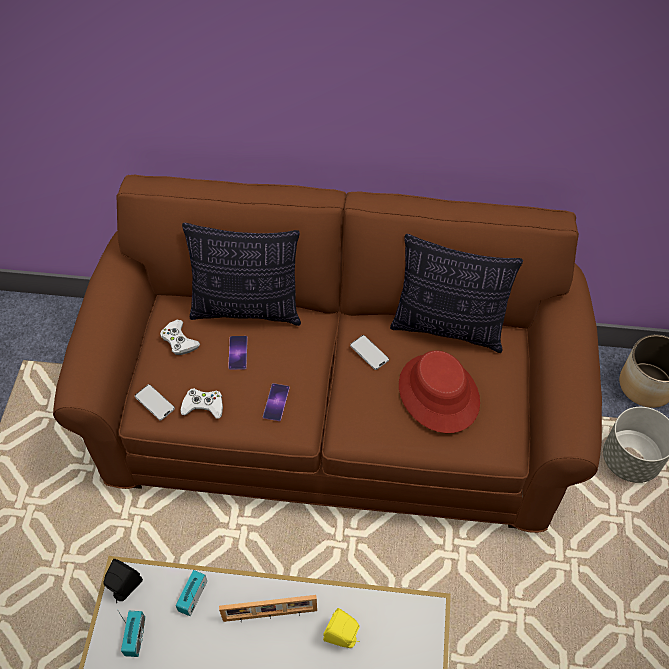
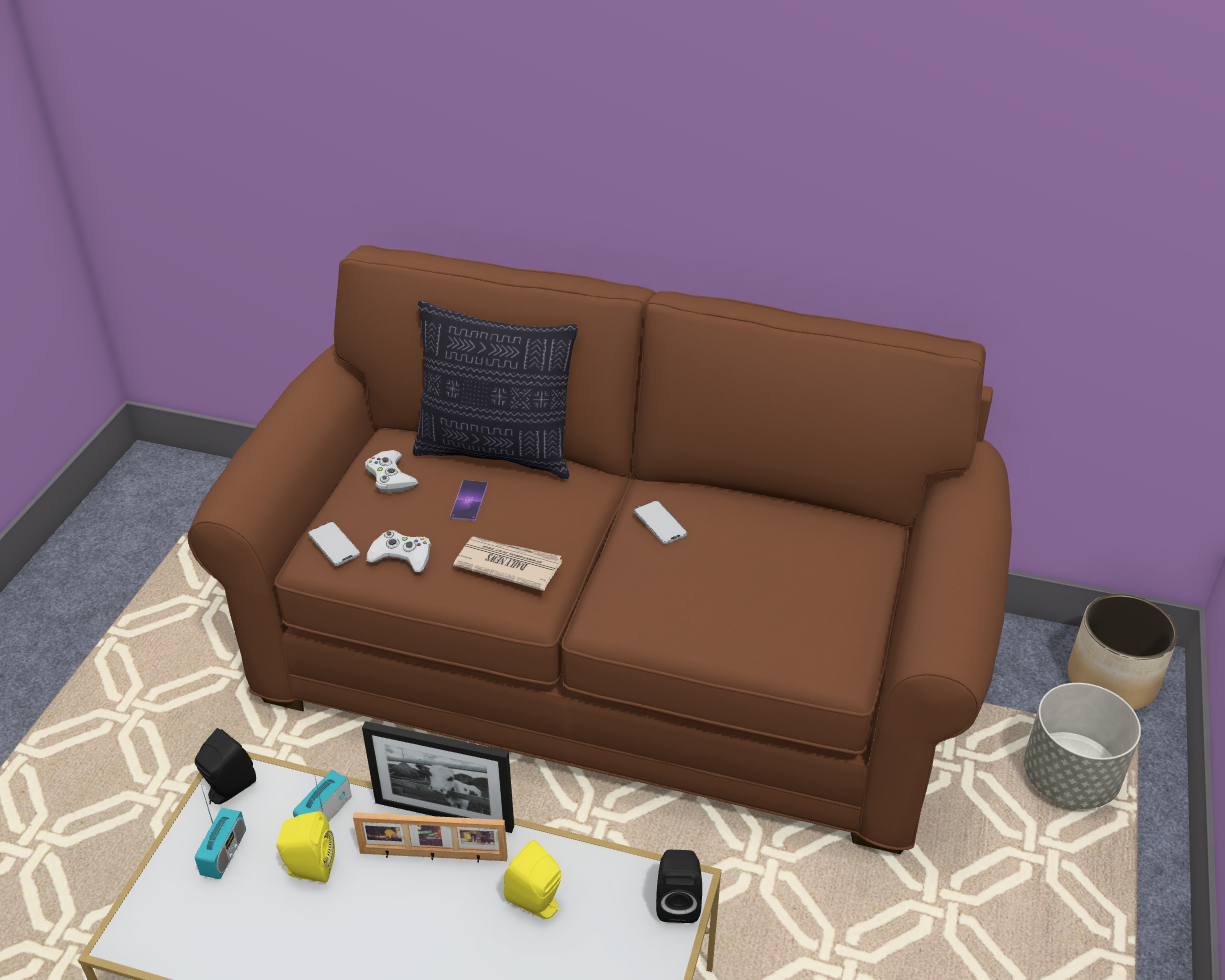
camera: 10 degrees right, 15 degrees down
phone [263,383,290,421] -> newspaper [453,537,562,591]
pillow [390,234,523,353] -> none
red hat [399,351,480,433] -> none
none -> yellow speaker [277,811,335,883]
none -> picture frame [362,721,514,833]
none -> black speaker [656,850,702,923]

